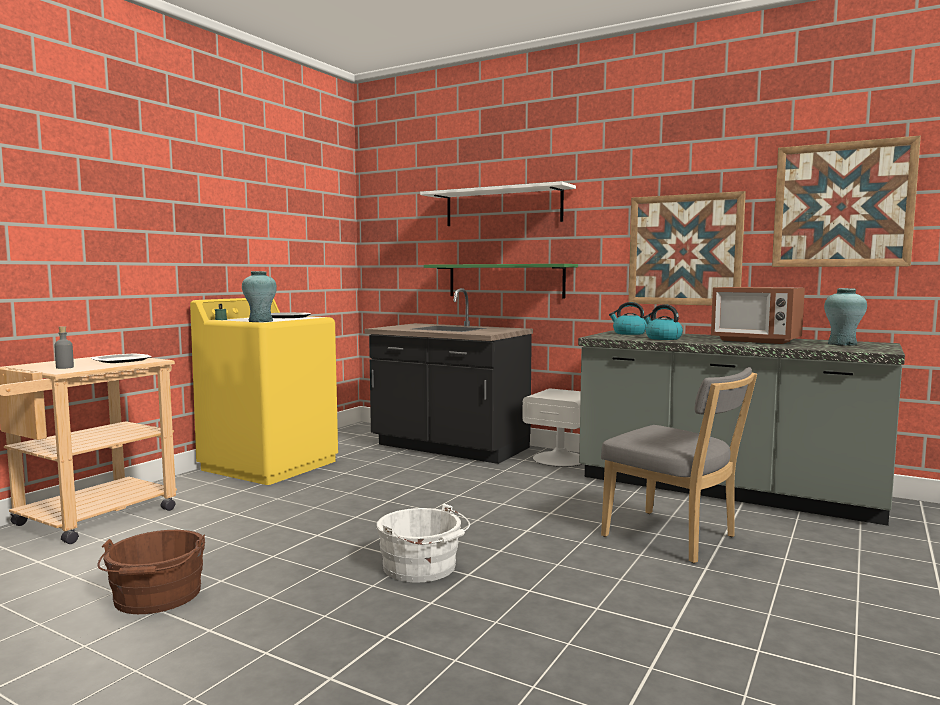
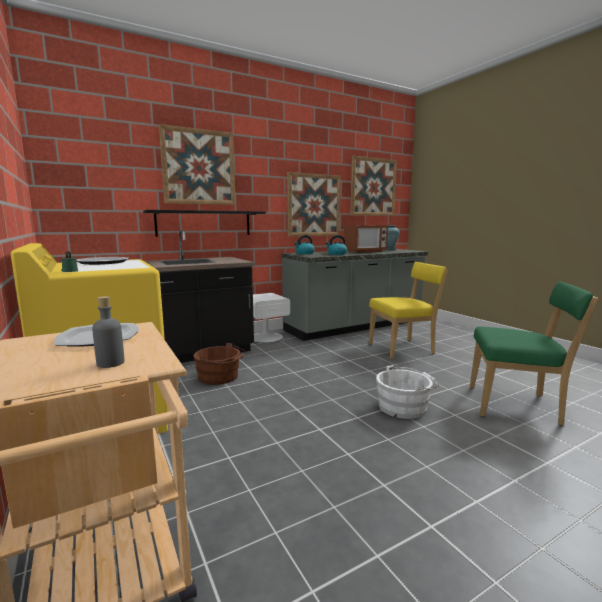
camera: 60 degrees left, 5 degrees up
brown bucket [97,530,205,614] -> brown bucket moved to [194,343,245,385]
turquoise vase [242,271,277,322] -> none
white shelf [420,182,576,226] -> picture [159,124,236,205]
green shelf [424,264,578,299] -> black shelf [143,210,266,237]
grey chair [601,367,757,563] -> yellow chair [369,262,448,359]
none -> green chair [470,282,598,426]

